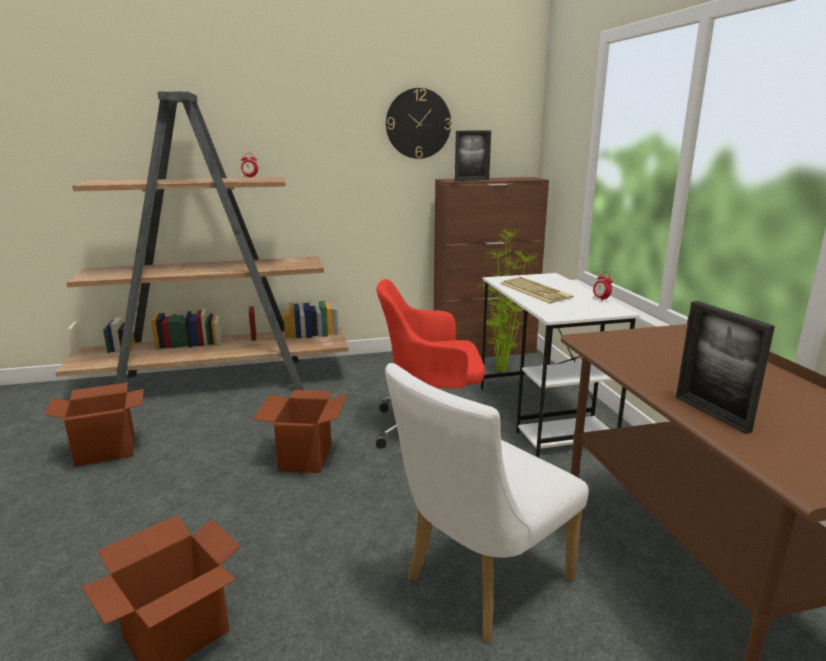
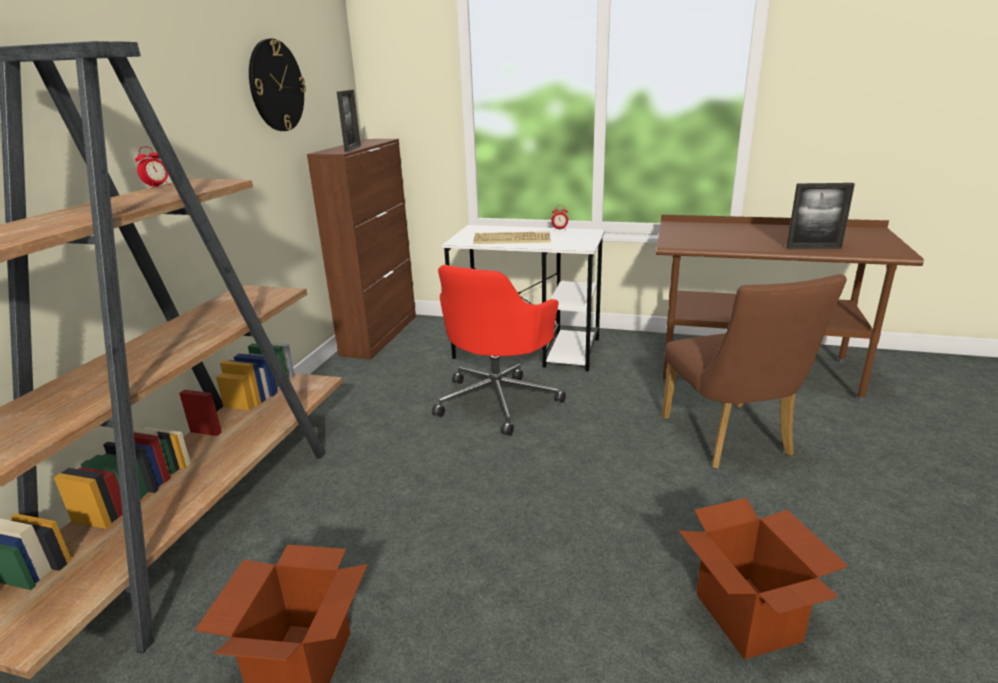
camera: 60 degrees left, 5 degrees up
cardboard box [253,390,348,473] -> none
white chair [385,363,589,643] -> brown chair [662,274,847,469]
potted plant [479,229,539,373] -> none

